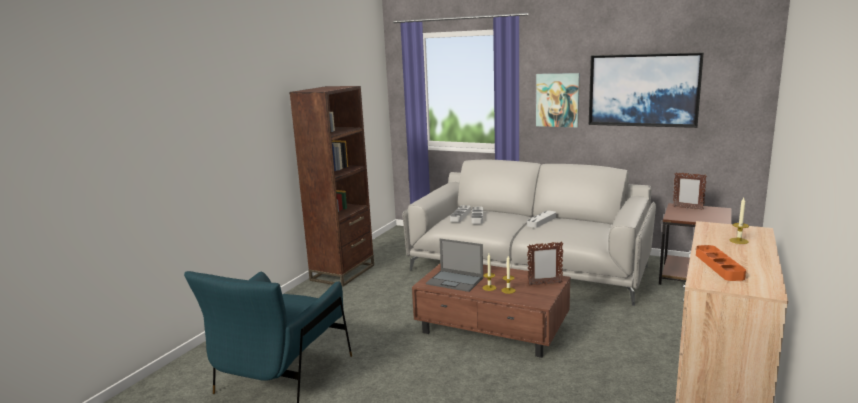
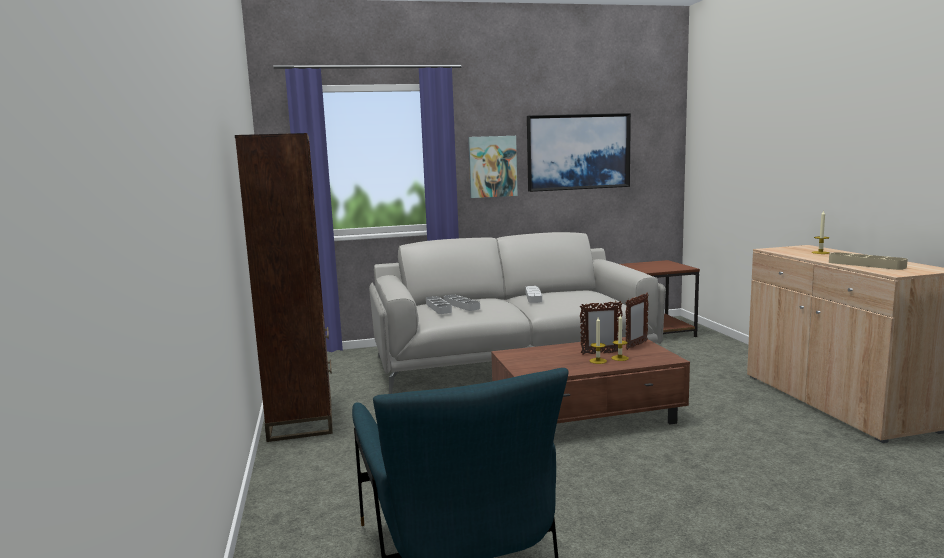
camera: 40 degrees left, 5 degrees down
laptop [426,239,483,292] -> none
picture frame [673,172,707,210] -> picture frame moved to [580,301,623,354]
orange tray [696,245,746,281] -> beige tray [829,252,908,270]

